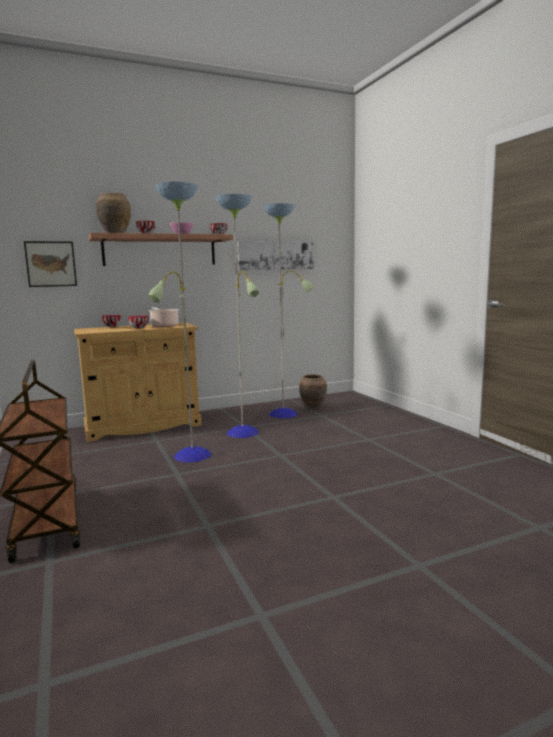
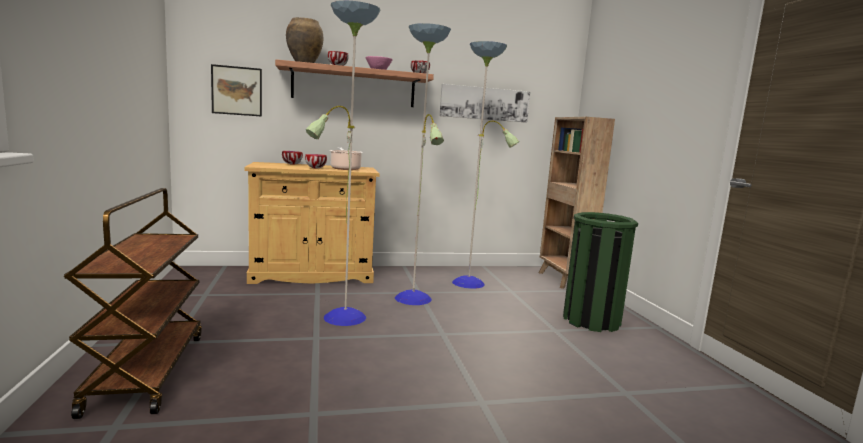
camera: 10 degrees right, 0 degrees up
brown vase [299,374,327,409] -> none
none -> brown bookcase [539,117,615,289]
none -> green trash can [563,212,638,332]

